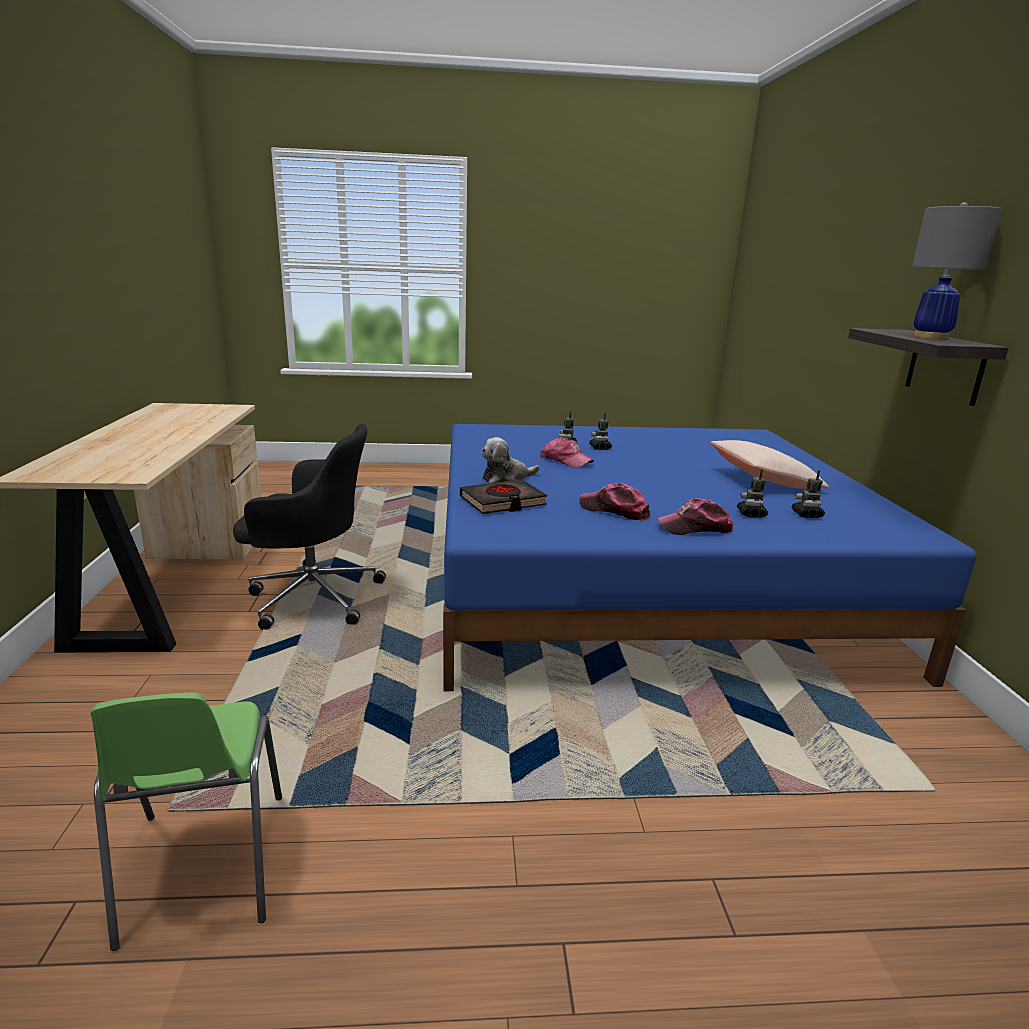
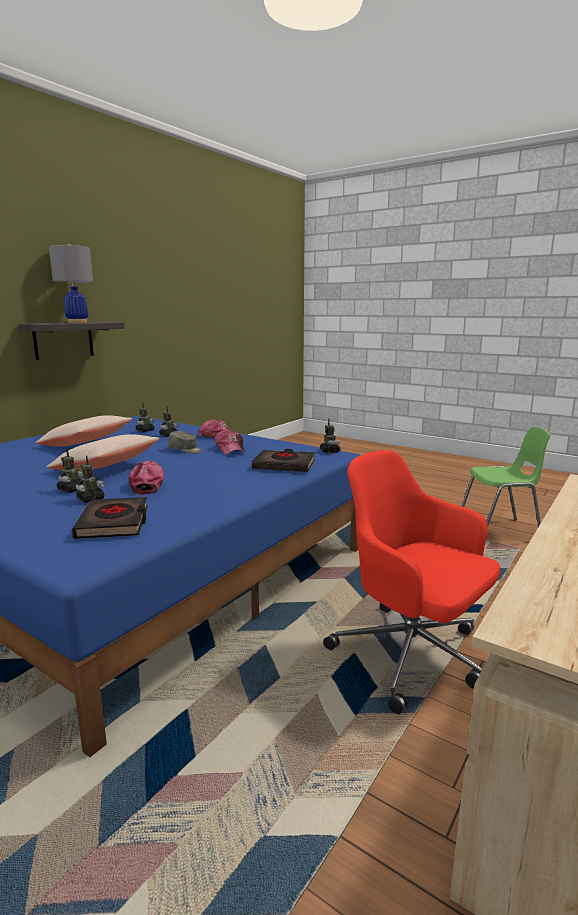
camera: 140 degrees left, 5 degrees down
green chair [91,693,282,951] -> green chair turned 60 degrees clockwise [462,427,551,527]
black office chair [233,424,386,630] -> red office chair [323,450,500,714]
plush toy [481,437,540,483] -> none
none -> beige pillow [47,434,160,471]
none -> black book [72,497,148,539]
none -> grey cap [168,431,202,453]
none -> toy robot [320,419,341,453]

